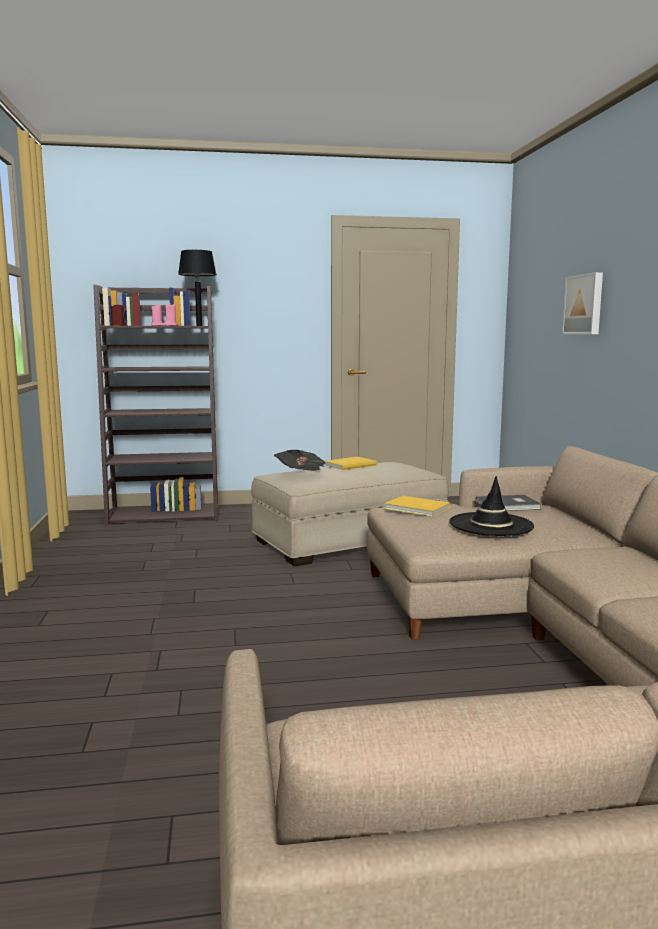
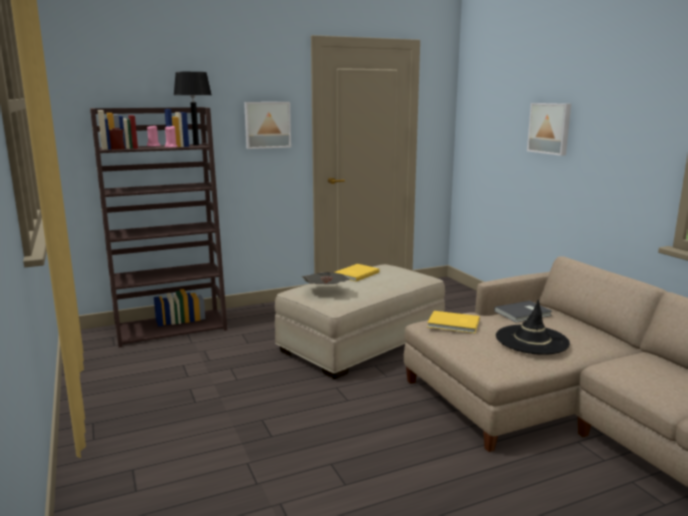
camera: 15 degrees left, 5 degrees up
none -> picture [244,102,291,149]

